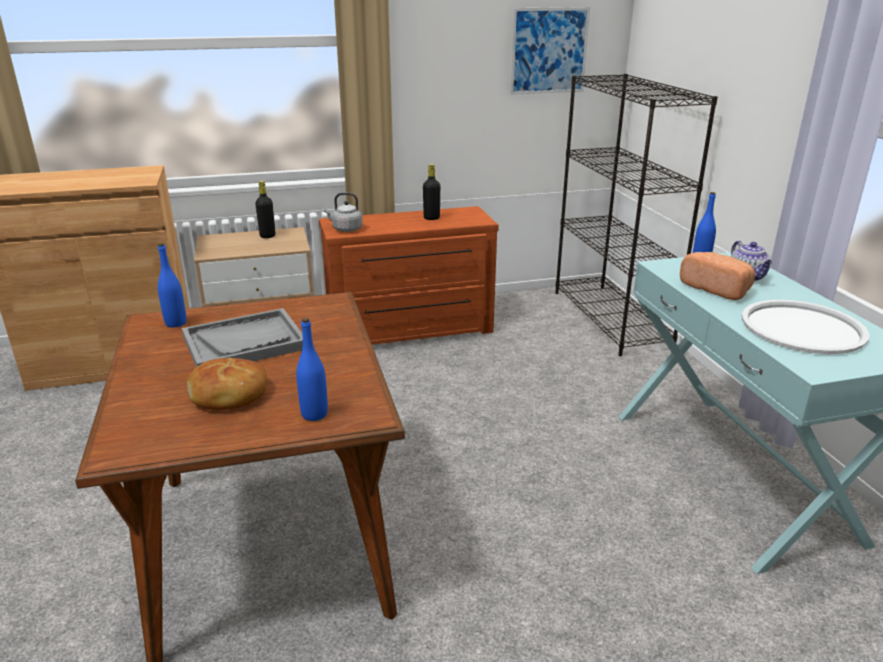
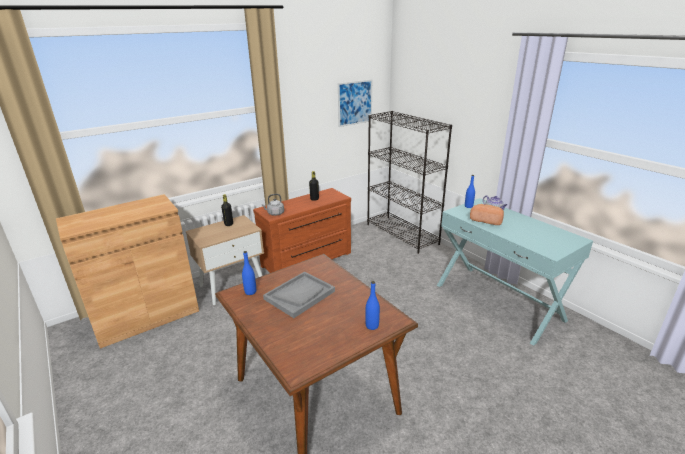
camera: 20 degrees left, 0 degrees up
bread [187,358,267,410] -> none
white tray [742,300,870,354] -> none

